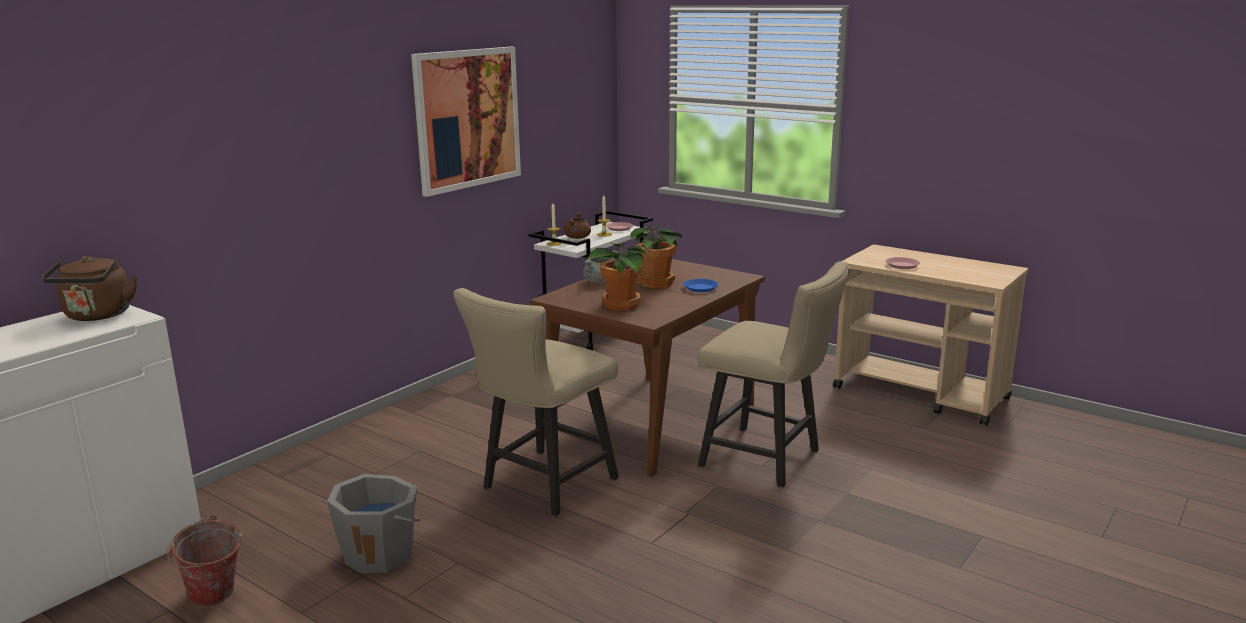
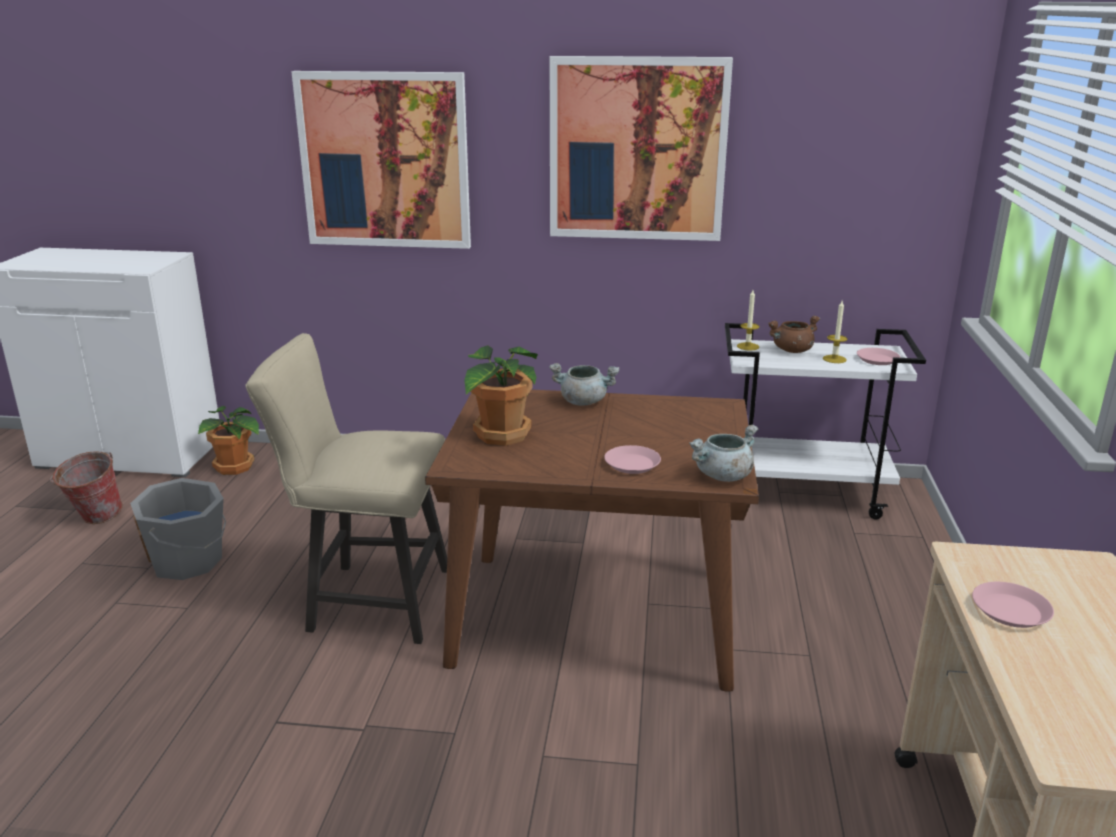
camera: 60 degrees right, 5 degrees up
brown kettle [42,256,137,321] -> none
potted plant [631,225,682,289] -> potted plant moved to [198,406,259,475]
blue plate [683,279,718,292] -> pink plate [604,445,661,474]
beige chair [698,261,849,487] -> none
none -> picture [291,71,471,249]
none -> grey cooking pot [689,424,758,482]

